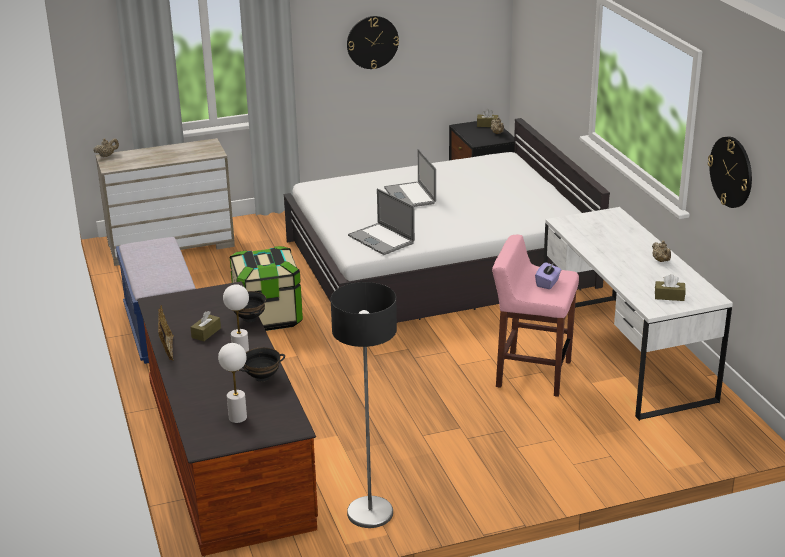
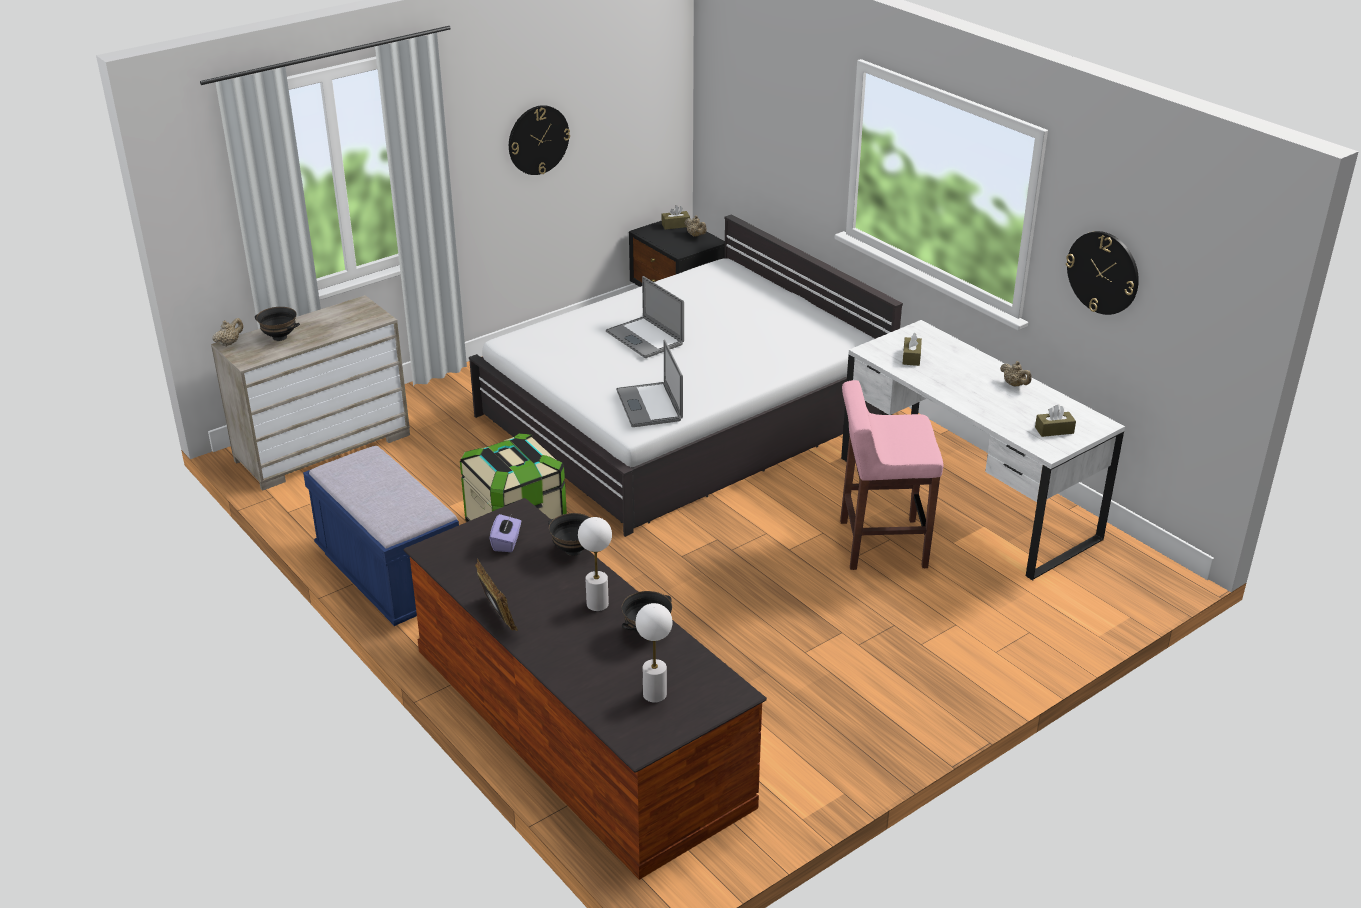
camera: 20 degrees left, 5 degrees up
brown tissue box [190,311,221,341] -> brown tissue box moved to [903,333,922,366]
floor lamp [331,282,397,528] -> none
laptop [348,188,415,255] -> laptop turned 45 degrees clockwise [616,339,683,427]
purple tissue box [535,262,561,289] -> purple tissue box moved to [489,514,521,552]
none -> black bowl [255,307,300,341]

